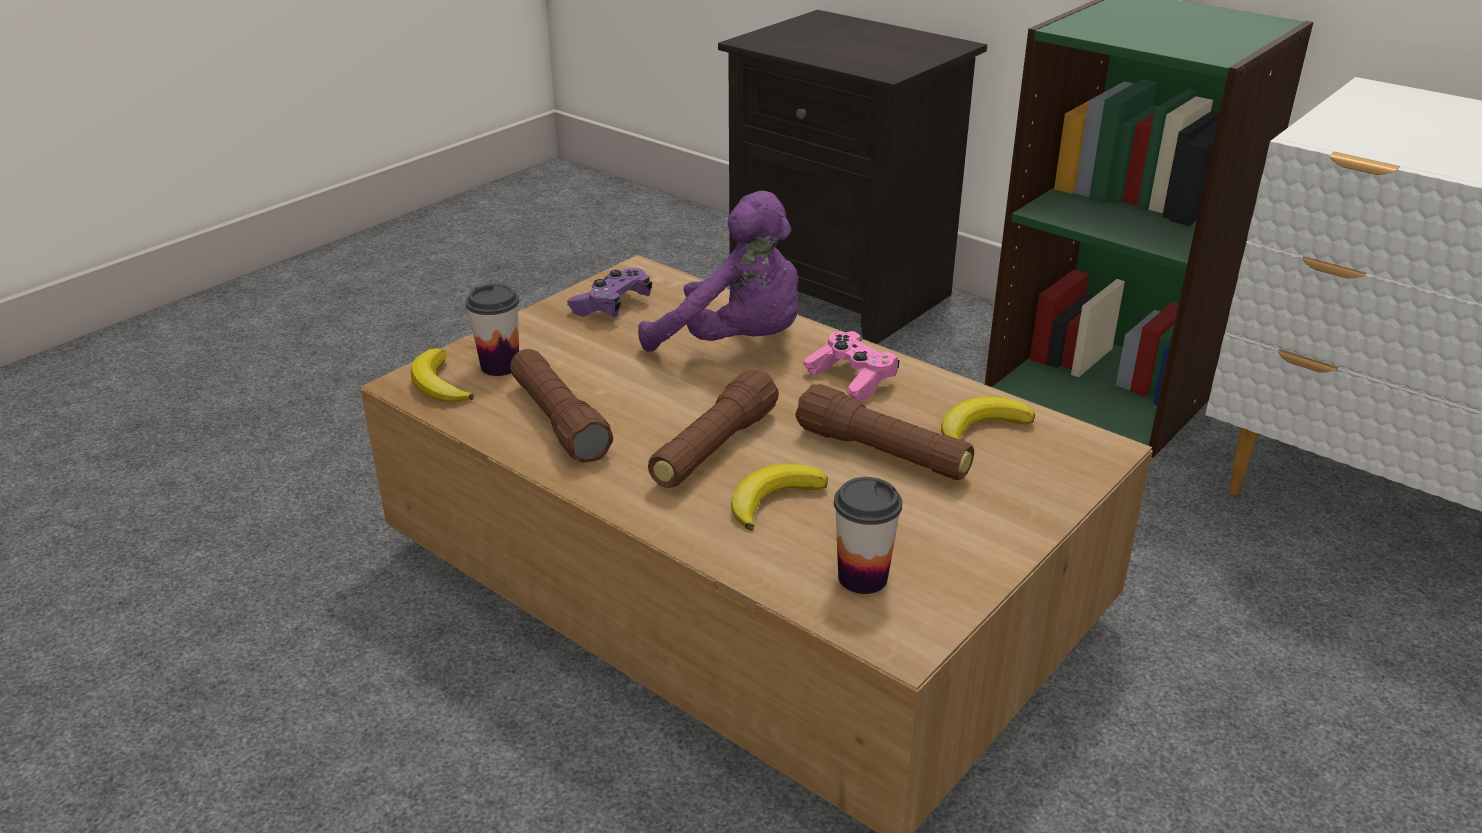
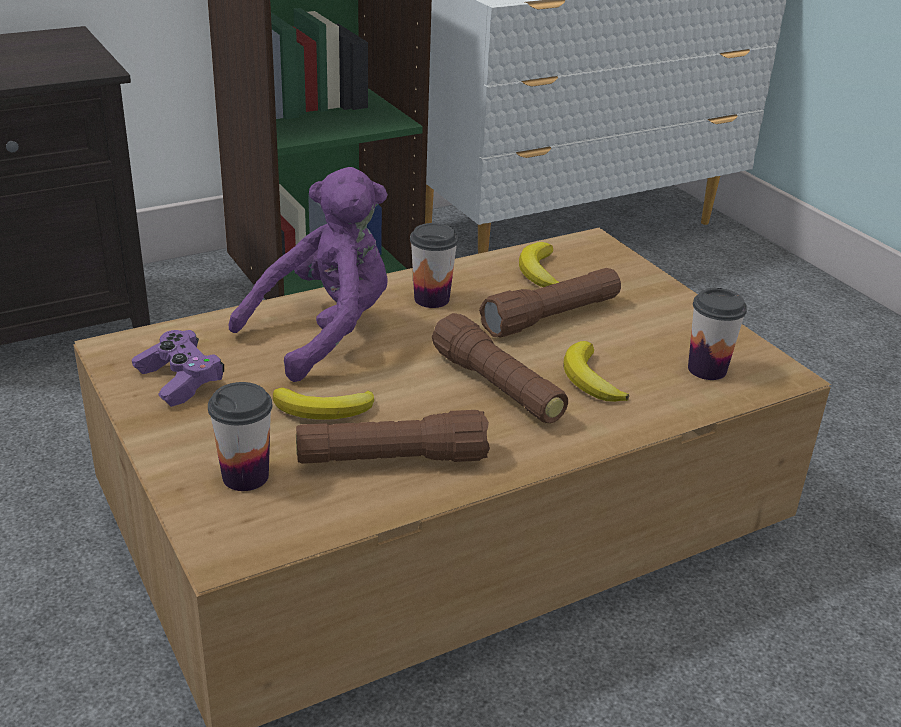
camera: 70 degrees left, 0 degrees up
banana [411,348,474,403] -> banana moved to [273,387,374,420]
pink game controller [803,331,899,401] -> cup [410,223,458,308]

